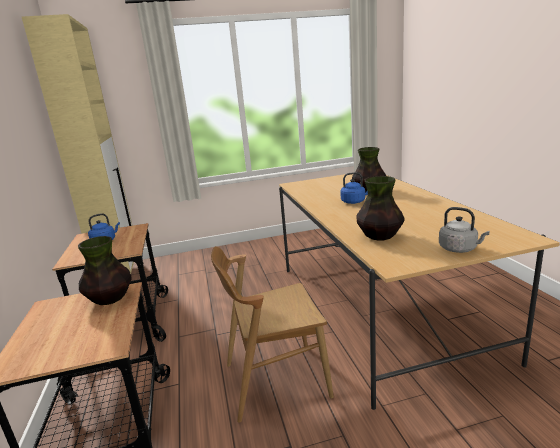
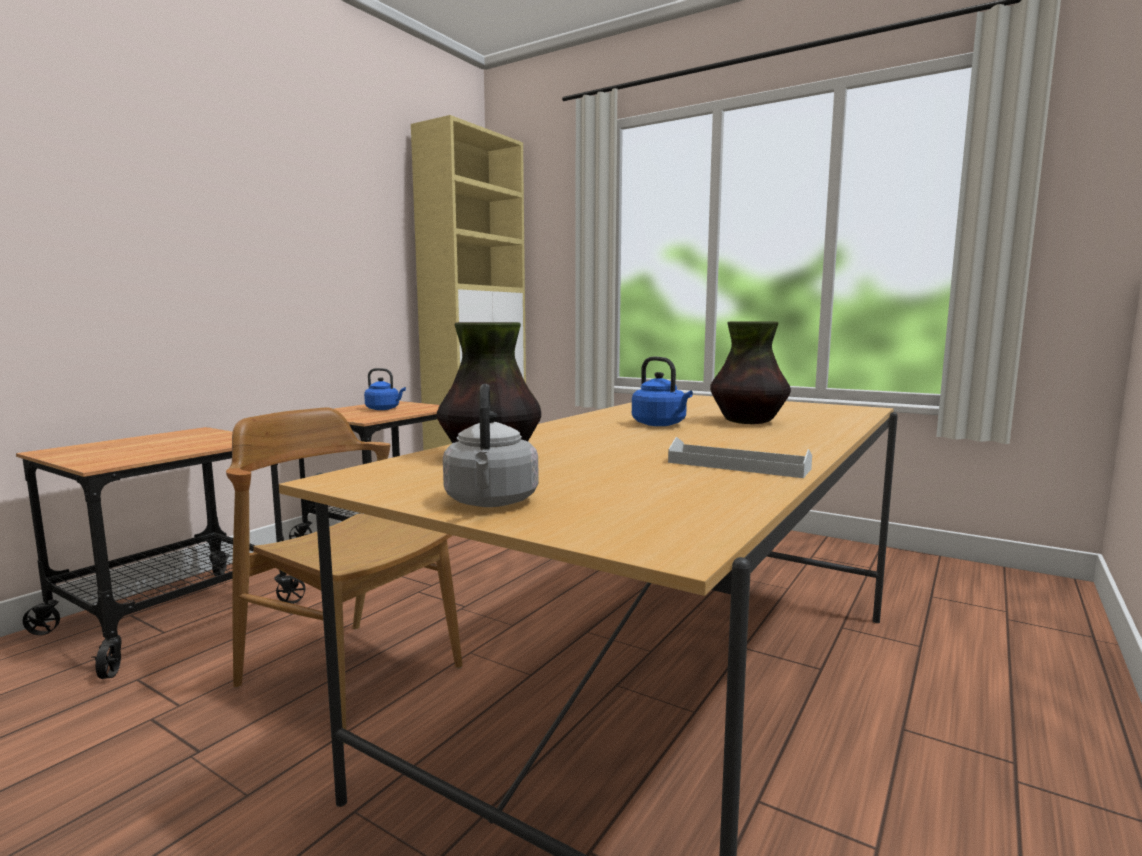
camera: 45 degrees right, 10 degrees down
vase [78,236,132,305] -> none
none -> white tray [668,437,812,478]

